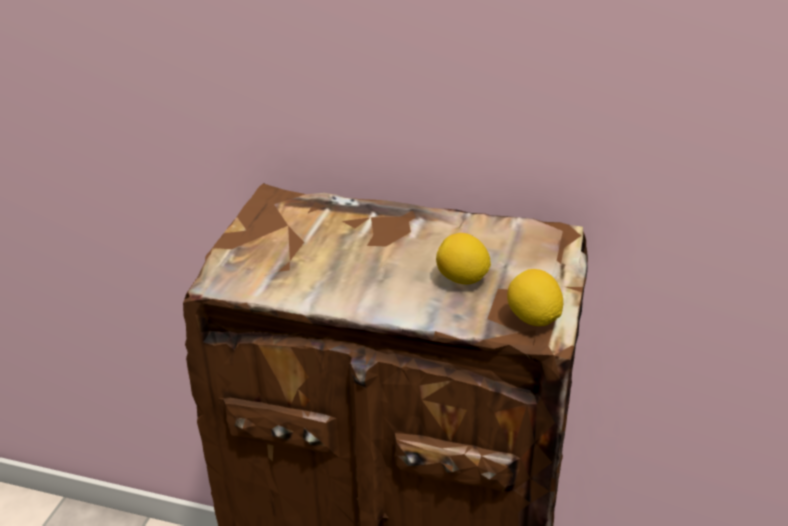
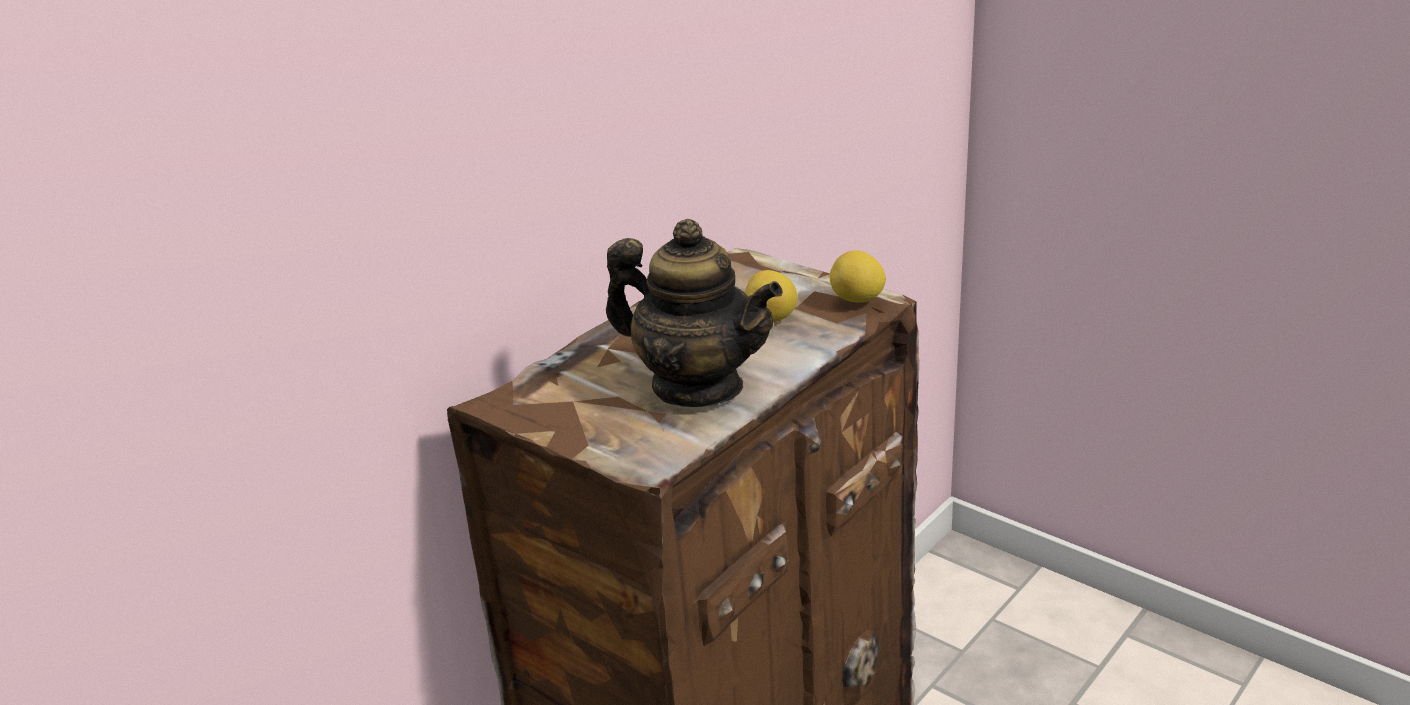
camera: 65 degrees left, 5 degrees down
none -> teapot [606,219,783,407]

